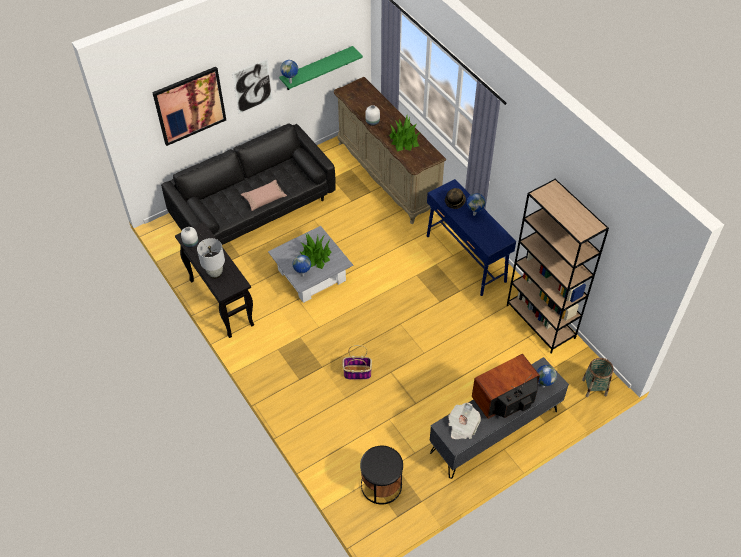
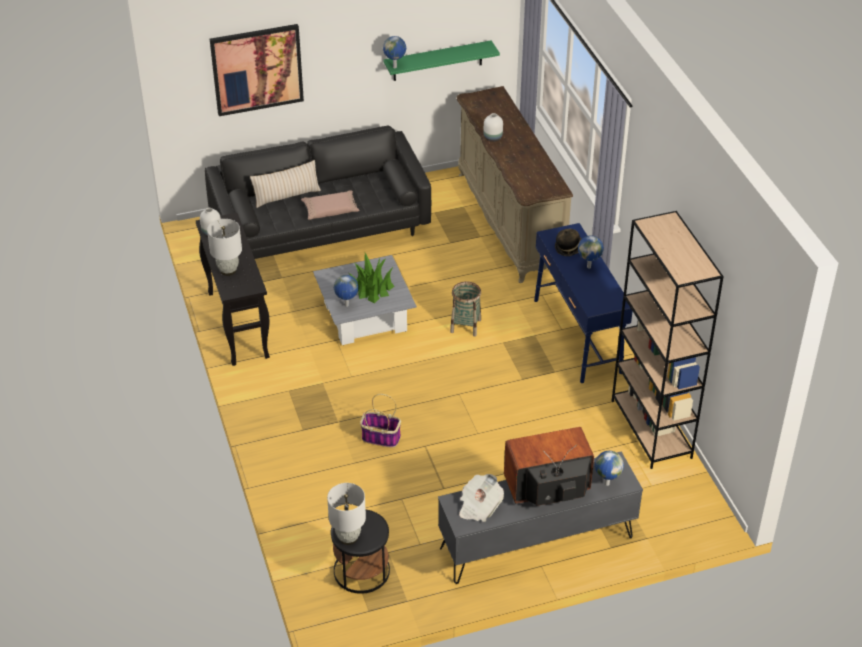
camera: 15 degrees right, 10 degrees down
picture [232,58,273,114] -> none
potted plant [389,116,420,152] -> none
basket [582,358,614,397] -> basket moved to [450,281,481,337]
none -> beige pillow [250,160,321,208]
none -> white table lamp [327,483,366,545]

